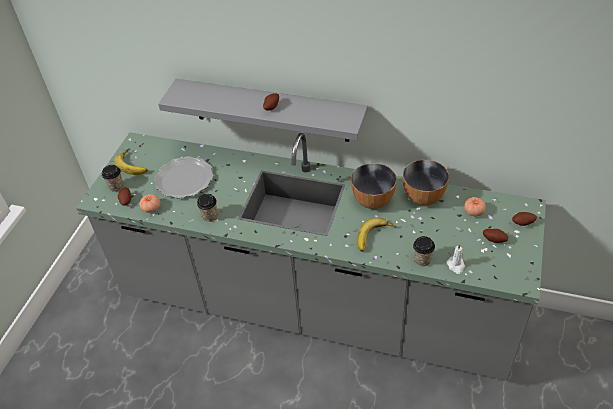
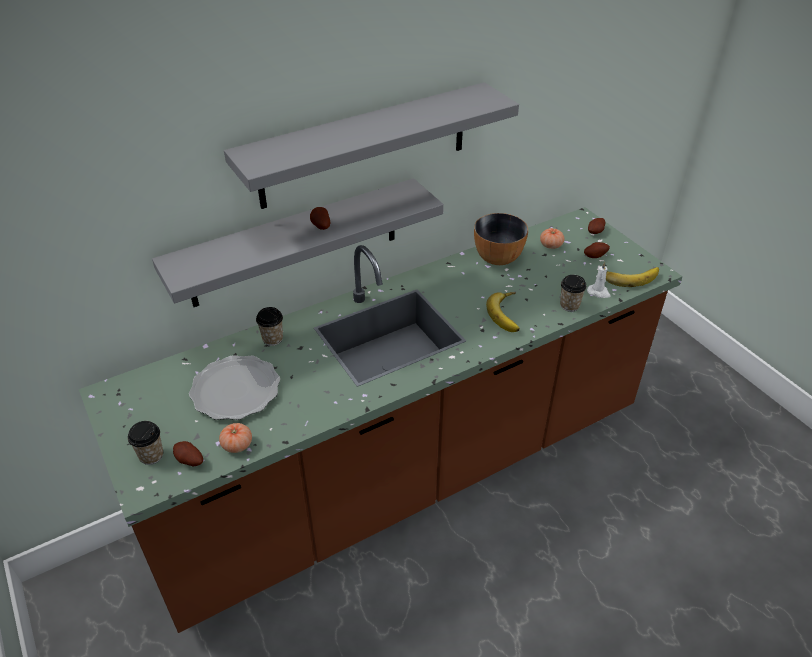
camera: 50 degrees left, 5 degrees down
grey counter [76,132,546,380] -> brown counter [79,207,683,633]
banana [114,149,148,175] -> banana moved to [606,267,659,287]
cup [197,194,217,222] -> cup moved to [256,307,283,346]
bowl [351,163,397,209] -> none
none -> grey shelf [224,82,519,209]

